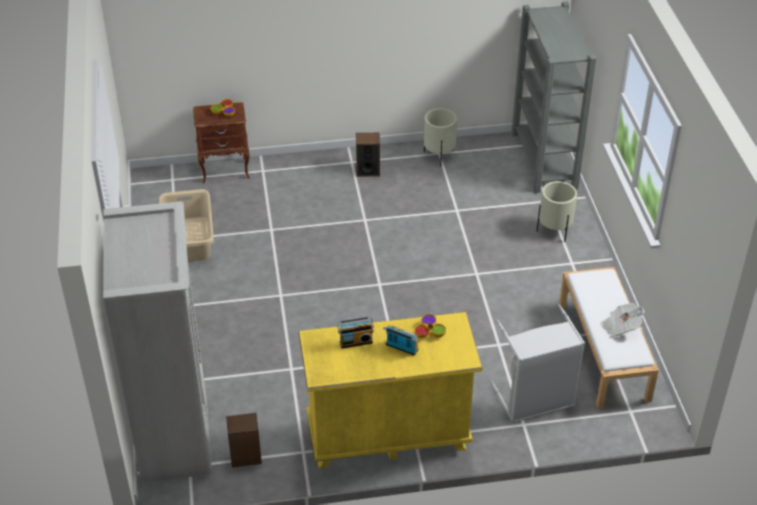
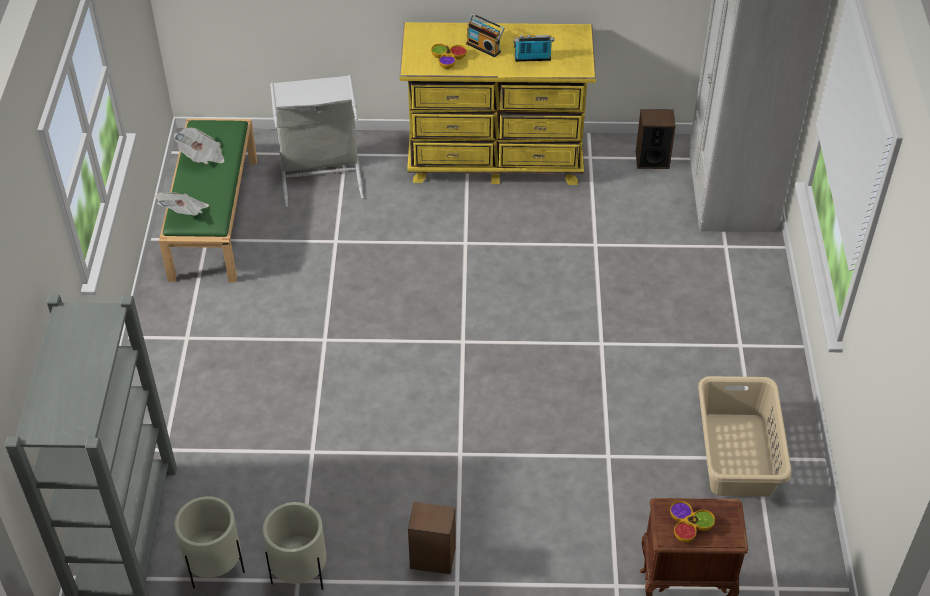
camera: 170 degrees left, 5 degrees up
beige planter [537,181,577,242] -> beige planter moved to [174,496,245,588]
white bench [559,267,659,409] -> green bench [159,118,257,283]
none -> newspaper [155,192,209,216]

